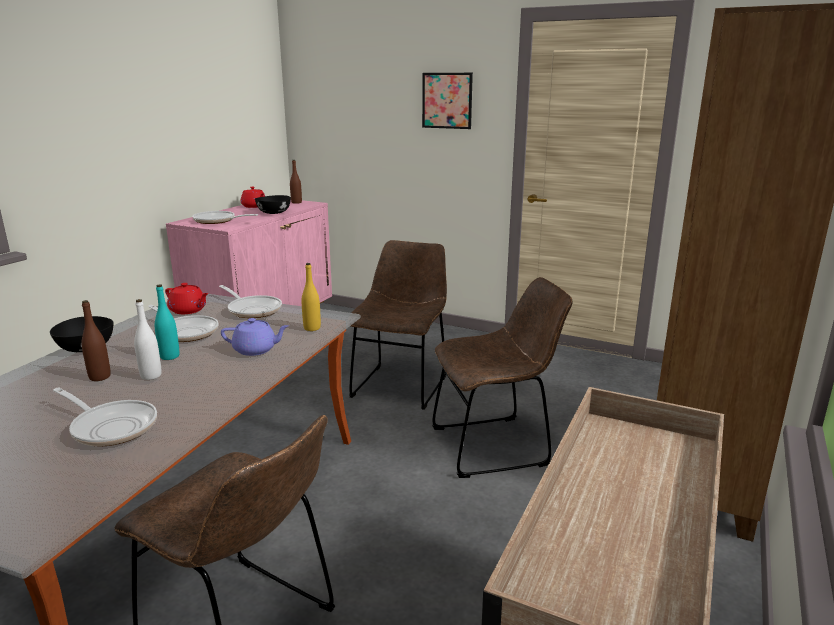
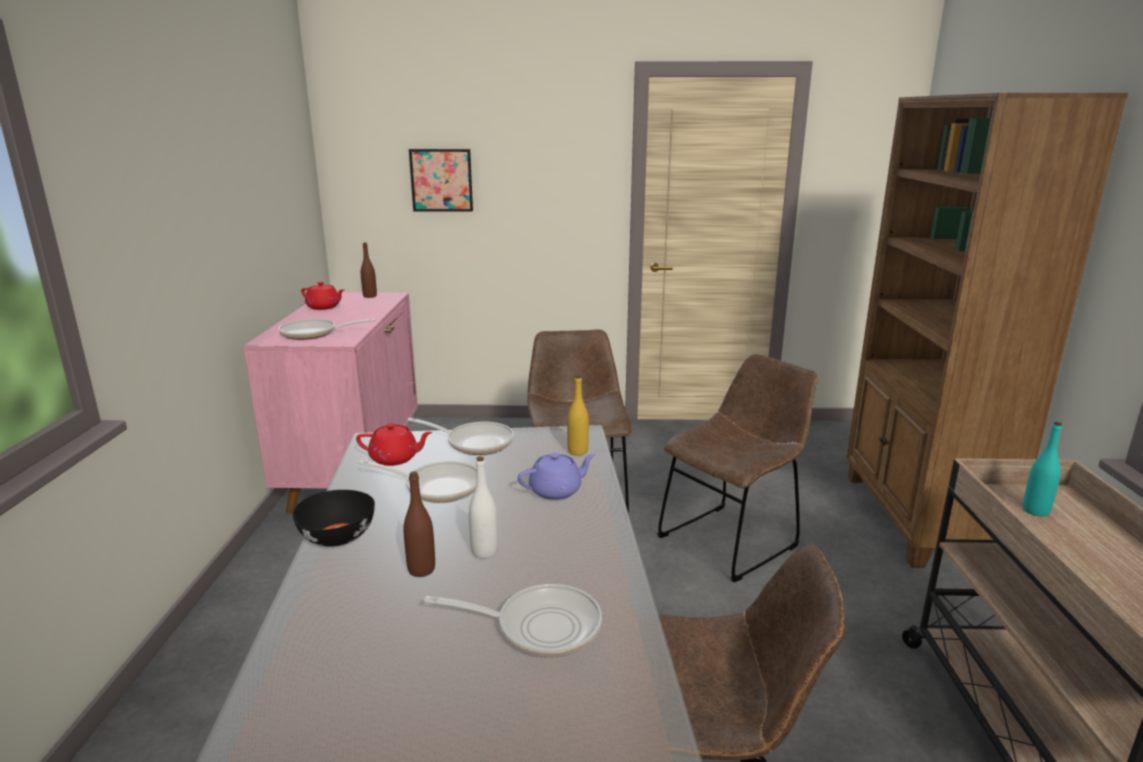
camera: 25 degrees left, 0 degrees up
turquoise bottle [155,284,179,360] -> turquoise bottle moved to [1023,422,1062,516]
black bowl [255,195,291,214] -> none
picture [422,73,473,129] -> picture moved to [409,149,473,212]

